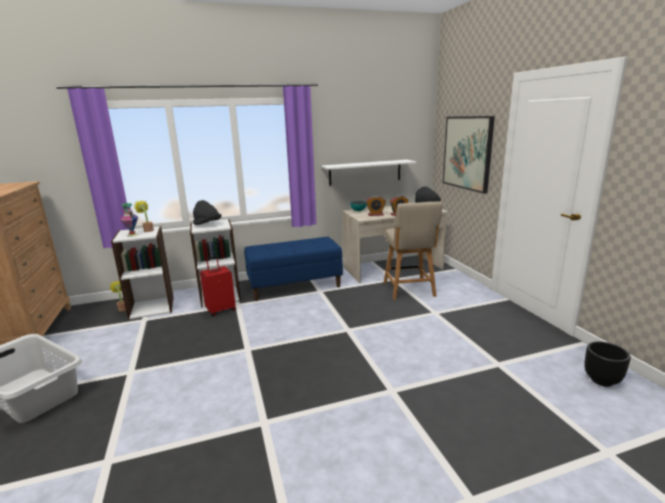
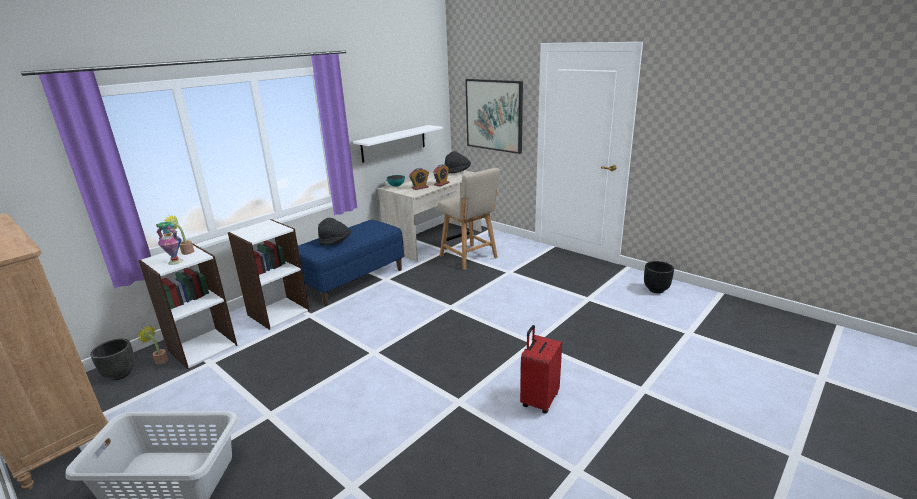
camera: 30 degrees left, 5 degrees up
black hat [193,200,221,225] -> black hat moved to [318,218,351,245]
red suitcase [200,256,236,316] -> red suitcase moved to [520,325,562,414]
none -> black planter [90,338,135,380]

